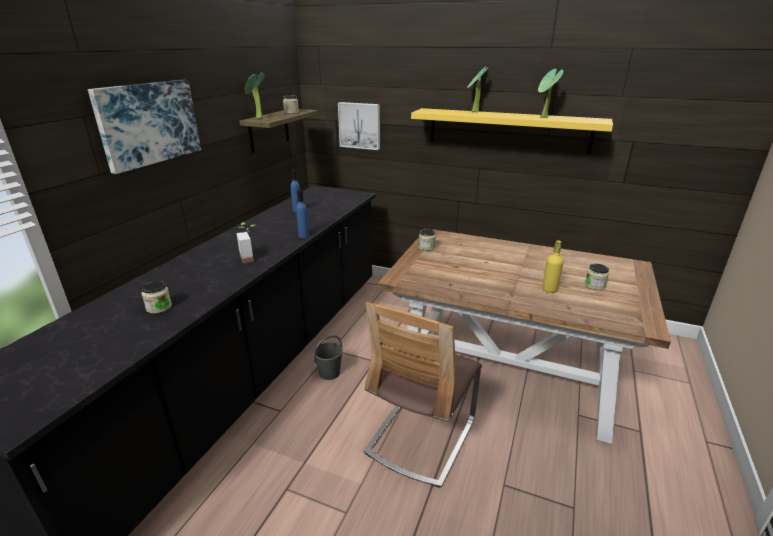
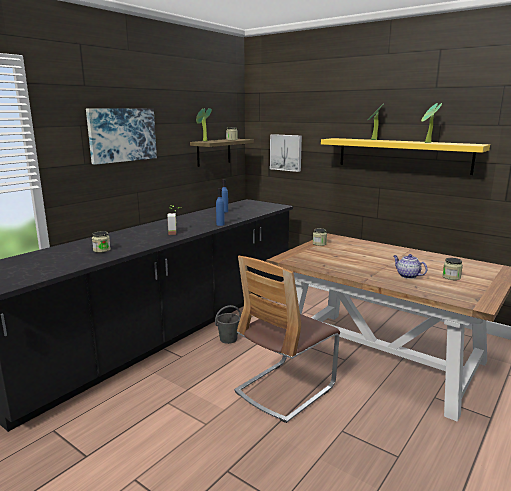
camera: 15 degrees right, 10 degrees down
yellow bottle [542,240,564,293] -> teapot [393,254,427,279]

